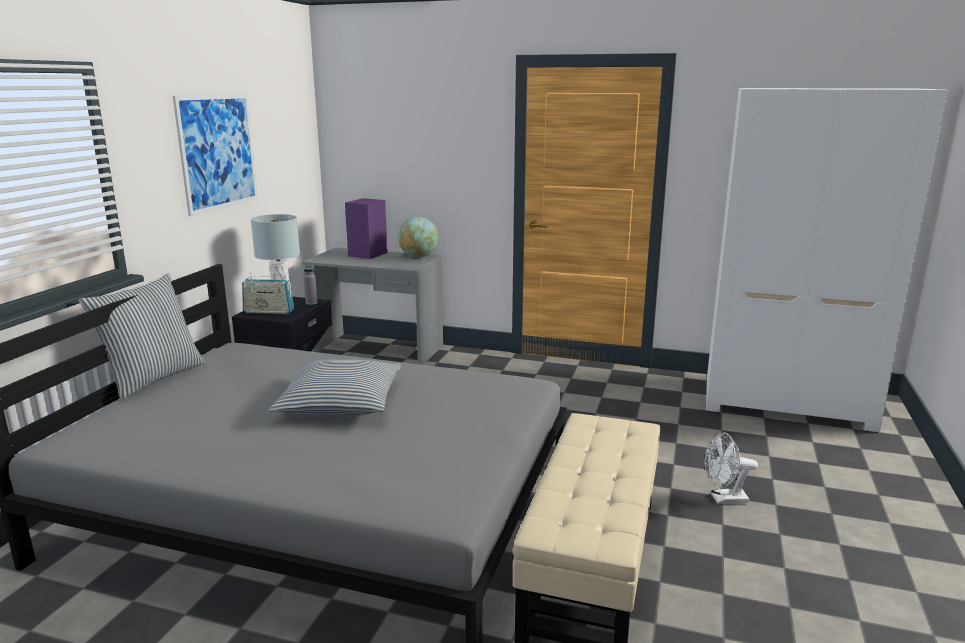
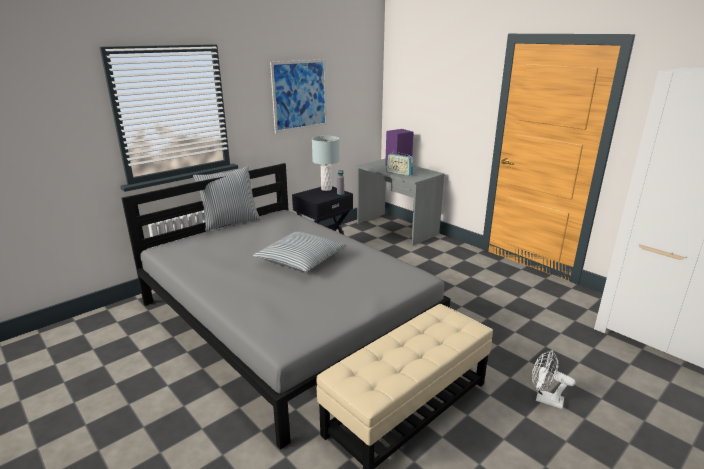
camera: 30 degrees right, 5 degrees up
radio [242,272,294,314] -> radio moved to [386,152,413,176]
globe [398,217,439,258] -> none

